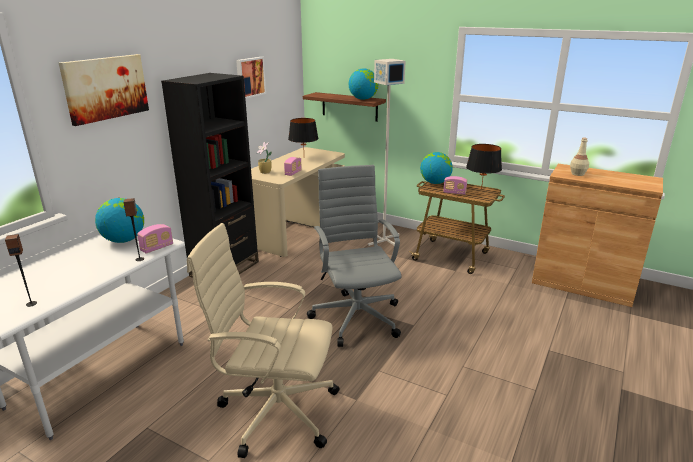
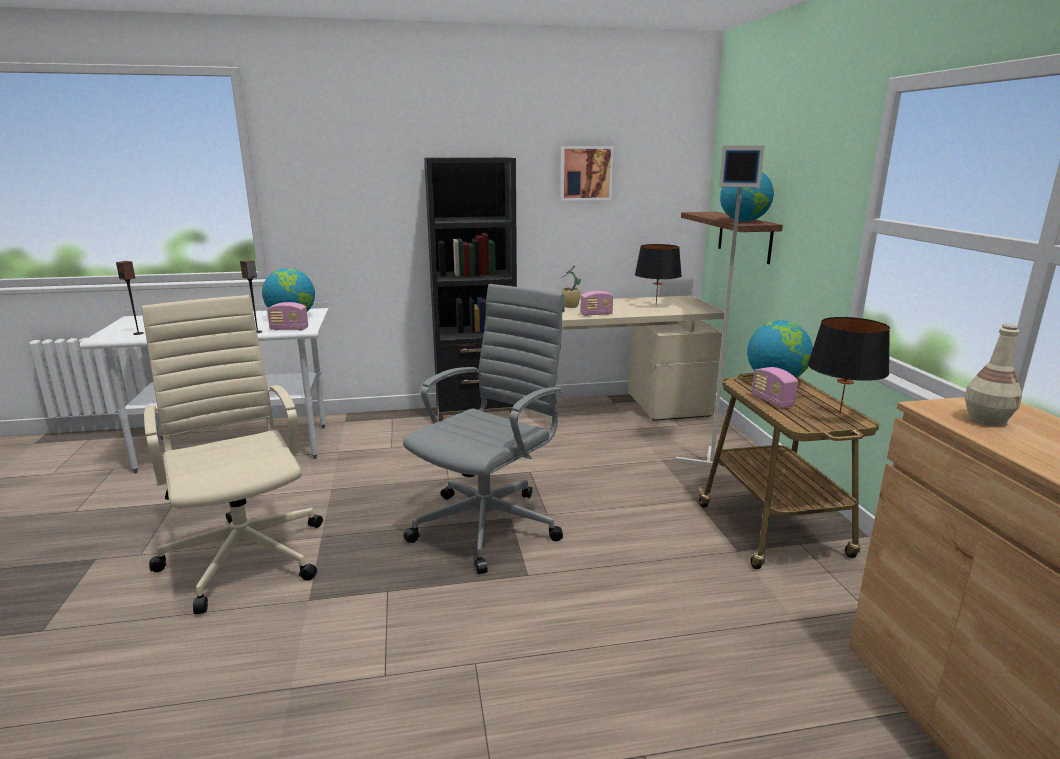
camera: 50 degrees right, 5 degrees down
picture [59,54,149,126] -> none

